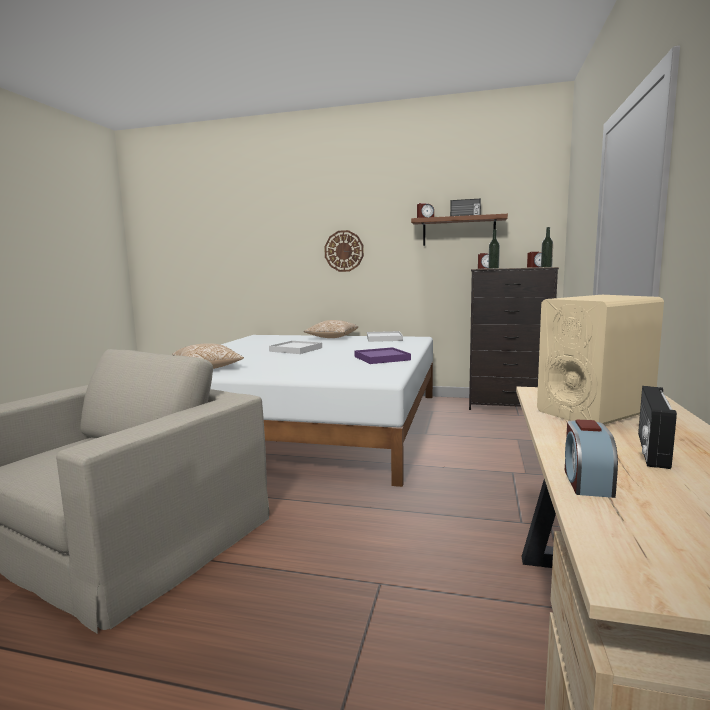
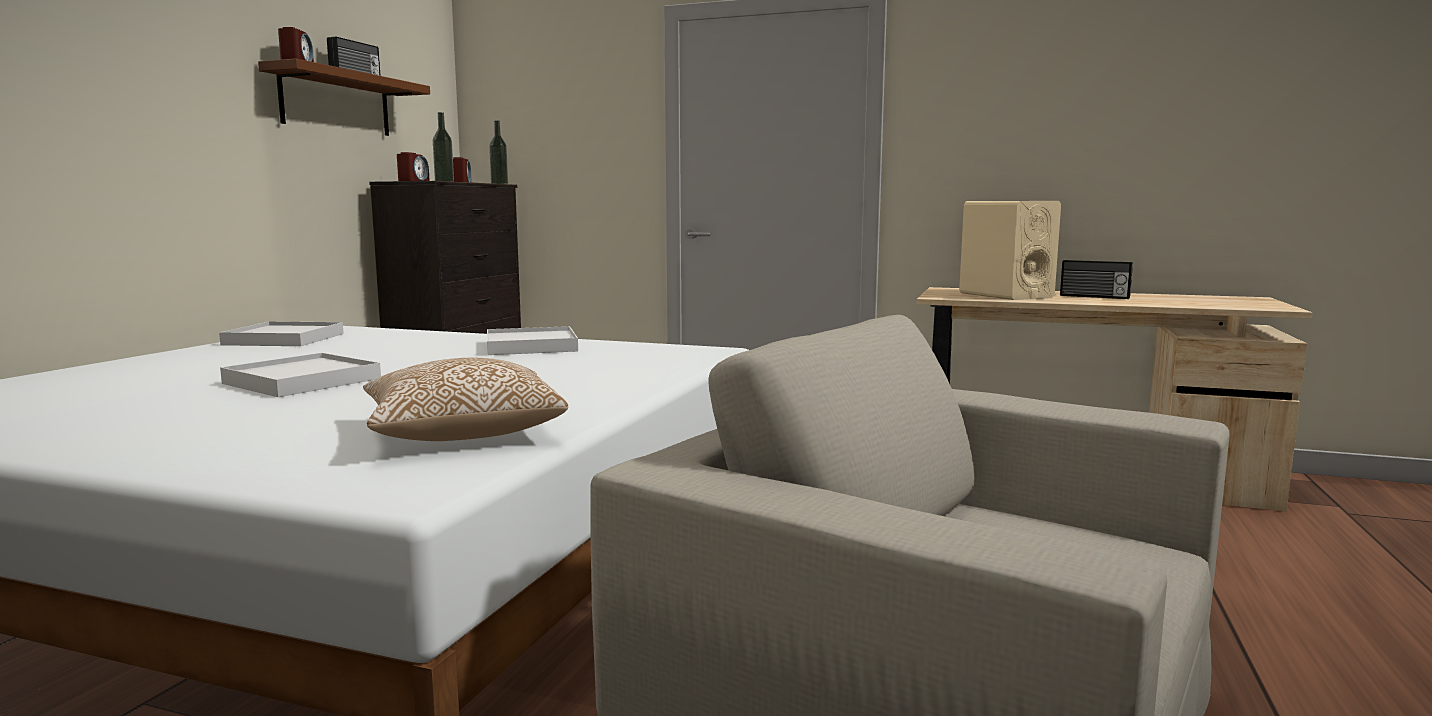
camera: 85 degrees left, 0 degrees up
pillow [304,320,358,338] -> none
wall clock [324,230,364,272] -> none
purple tray [355,347,411,364] -> white tray [487,326,578,355]
alarm clock [565,420,618,498] -> none

